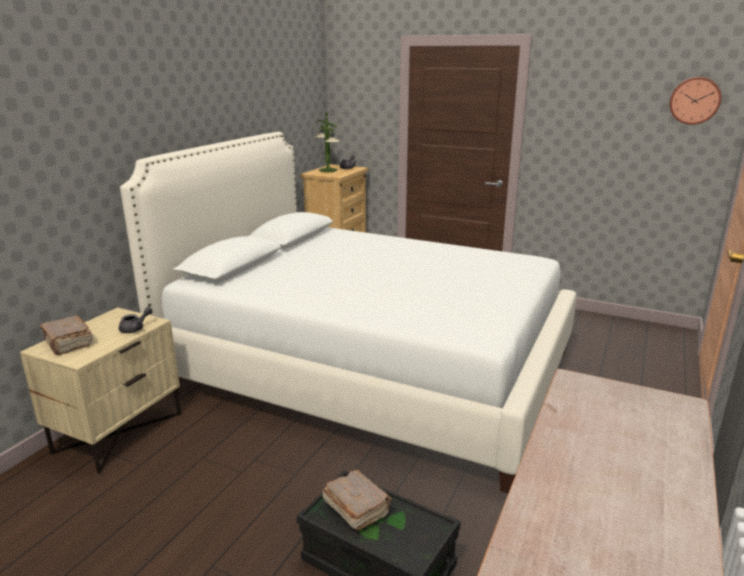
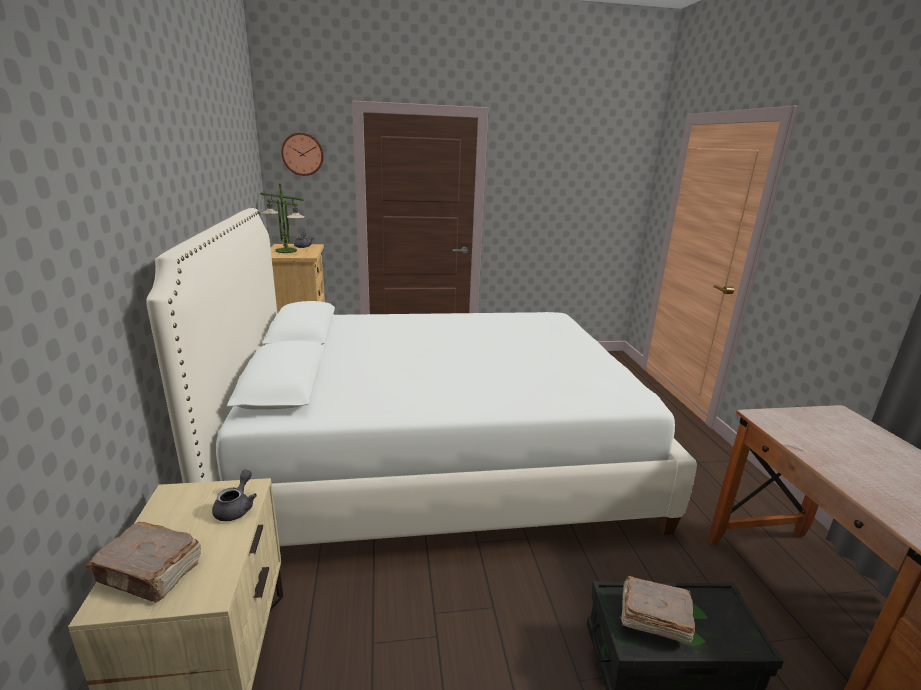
camera: 35 degrees left, 0 degrees up
wall clock [670,77,721,125] -> wall clock moved to [281,133,324,176]

